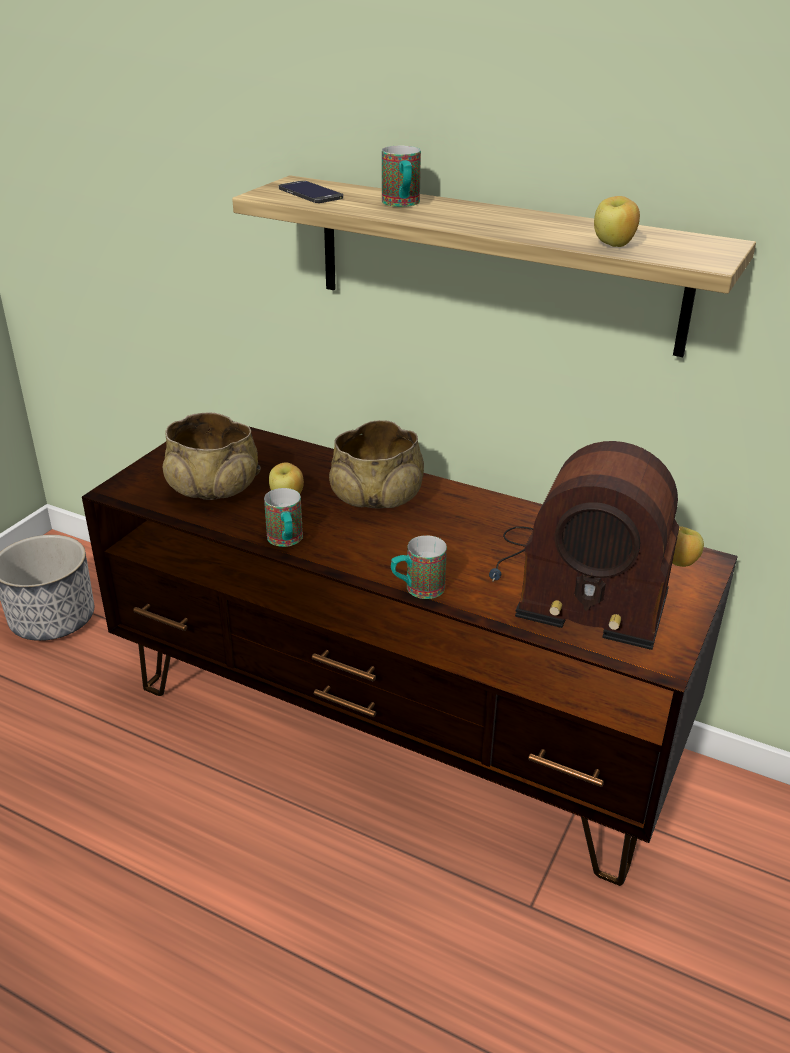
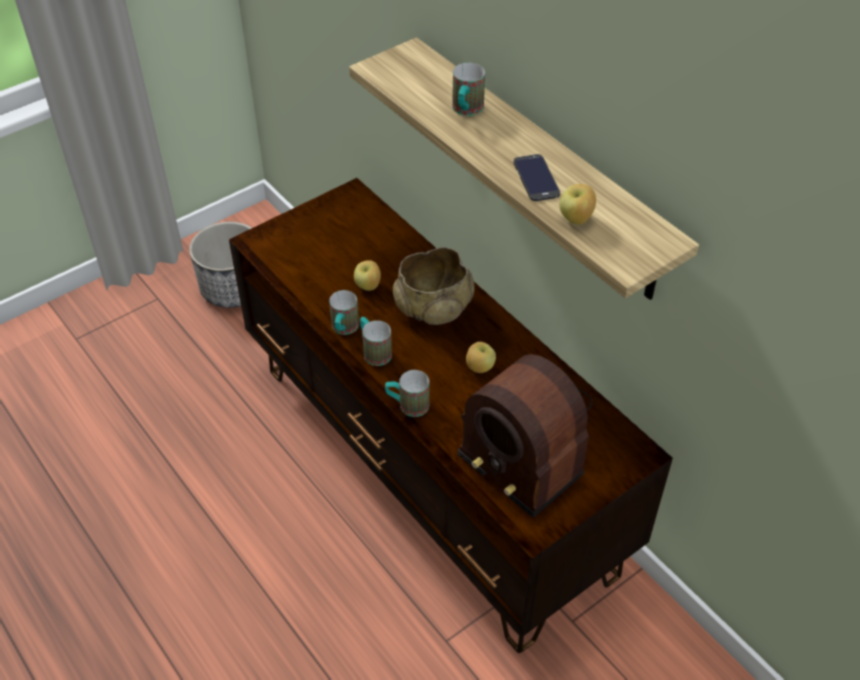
camera: 25 degrees right, 15 degrees up
beige bowl [163,412,261,500] -> none
phone [279,181,343,203] -> phone moved to [514,154,560,201]
apple [672,526,704,567] -> apple moved to [466,342,496,373]
none -> mug [360,317,392,366]

